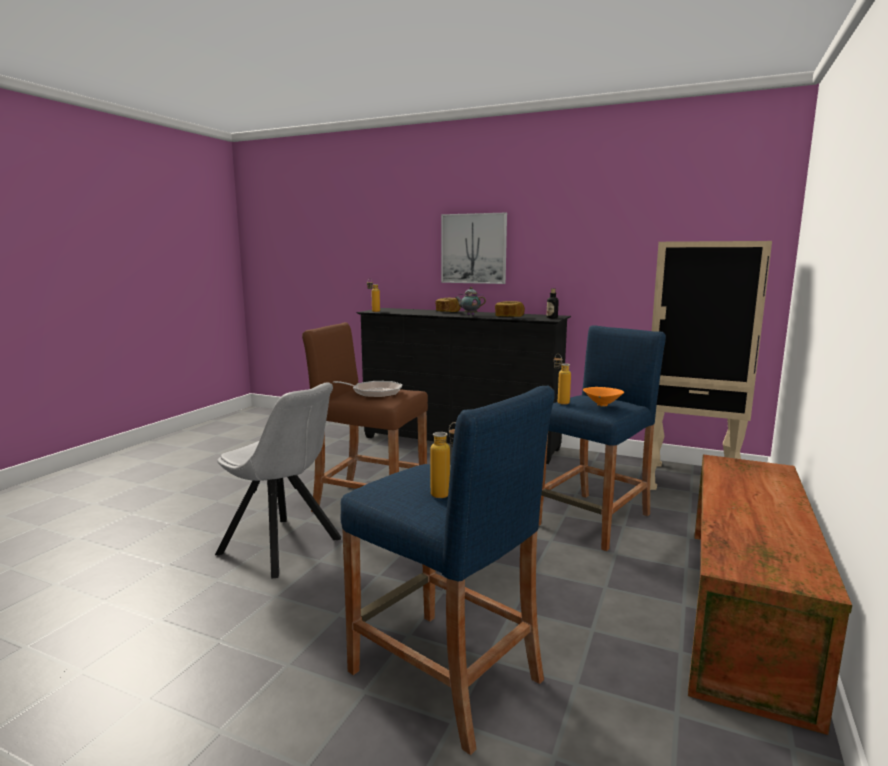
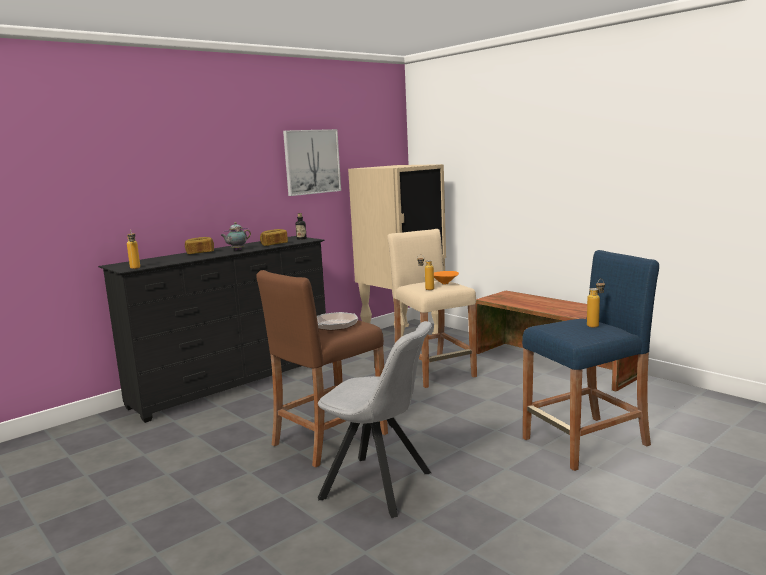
camera: 65 degrees left, 0 degrees up
grey chair [215,382,341,579] -> grey chair turned 60 degrees clockwise [318,321,432,518]
picture [441,213,507,284] -> picture moved to [283,129,341,196]
blue stool [539,325,666,551] -> beige stool [387,229,477,388]

